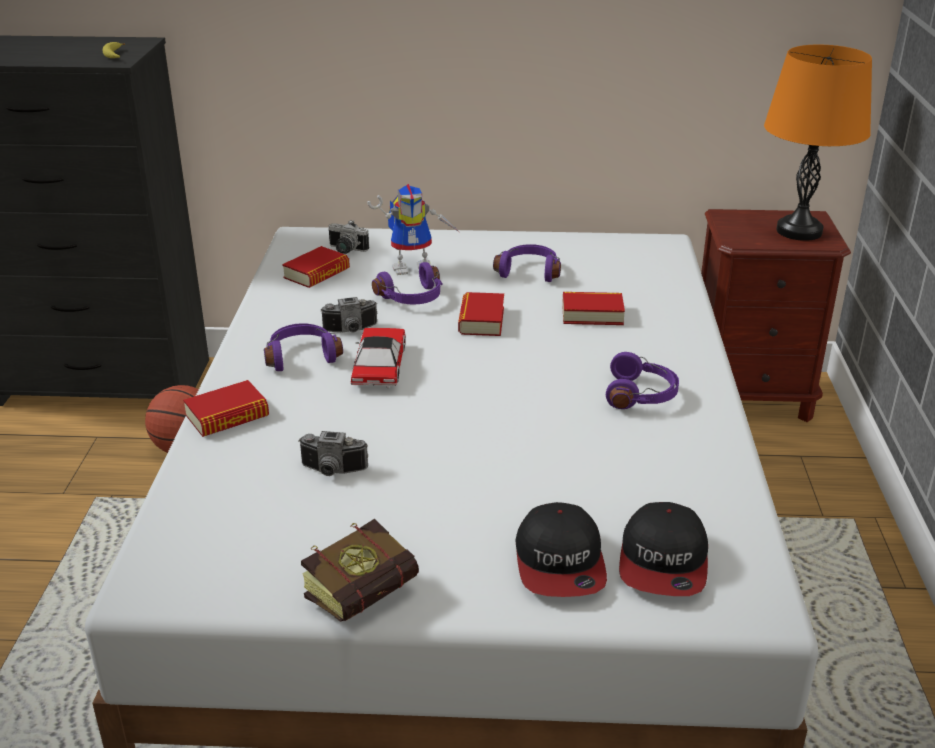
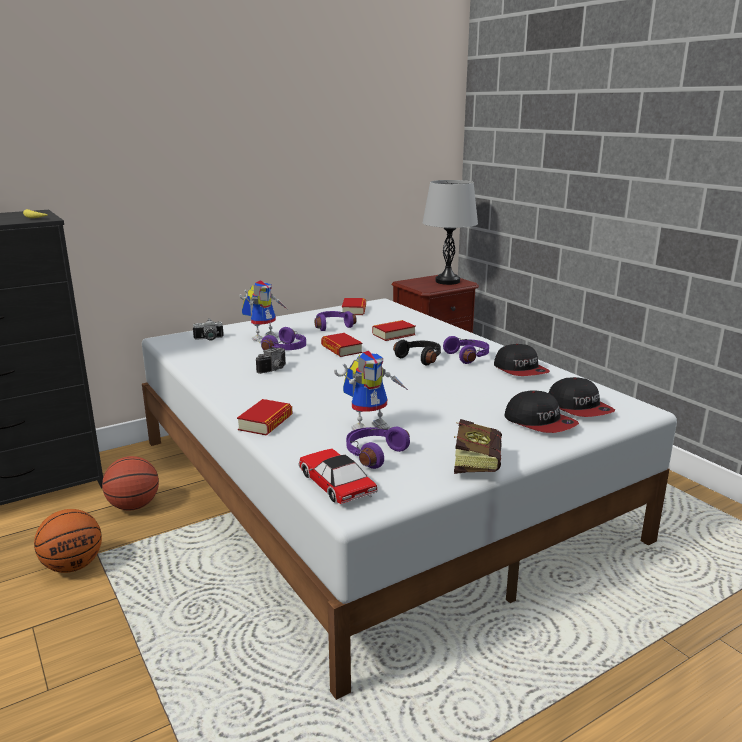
camera: 35 degrees left, 10 degrees down
purple headphones [264,323,343,371] -> purple headphones moved to [346,427,410,469]
book [282,246,350,288] -> book moved to [342,298,366,315]
camera [298,431,368,476] -> toy robot [334,351,409,430]
toy car [351,328,406,389] -> toy car moved to [298,448,378,504]
orange table lamp [764,45,872,241] -> grey table lamp [422,180,478,285]
none -> basketball [34,509,102,573]
none -> black headphones [393,340,441,366]
none -> cap [494,344,550,376]

